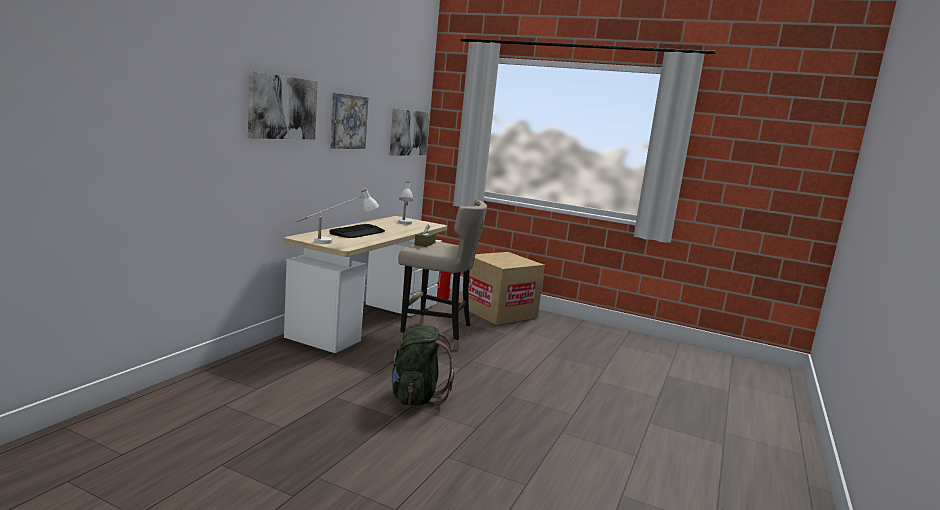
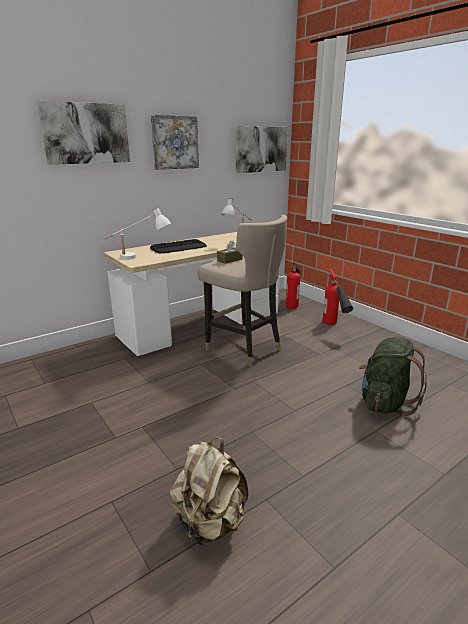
camera: 30 degrees right, 10 degrees up
green backpack [387,326,454,406] -> green backpack moved to [359,337,427,416]
cardboard box [462,252,545,325] -> fire extinguisher [323,269,353,325]
none -> beige backpack [170,438,248,546]

